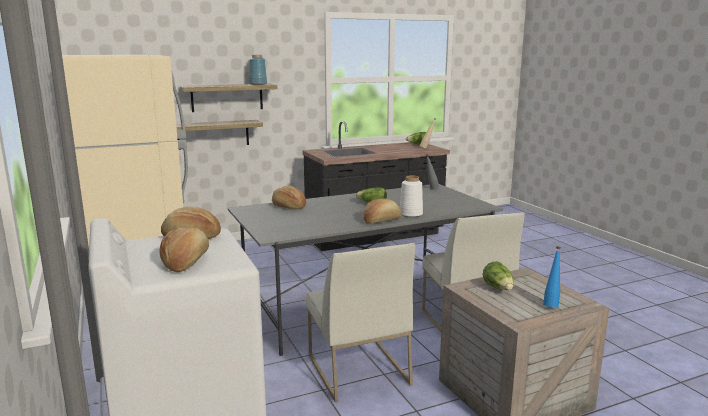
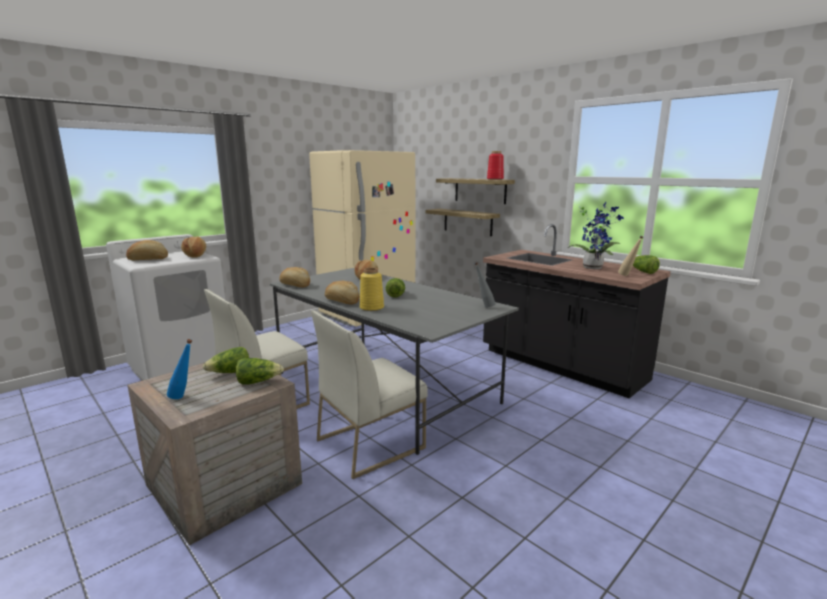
camera: 70 degrees right, 0 degrees up
blue vase [249,55,267,85] -> red vase [487,151,504,180]
white vase [400,176,423,217] -> yellow vase [360,268,384,311]
none -> lettuce [236,358,284,385]
none -> bread [279,267,310,288]
none -> potted plant [567,202,624,269]

